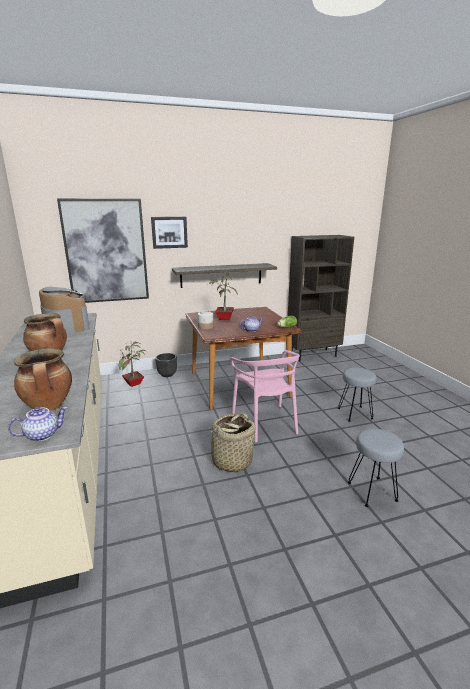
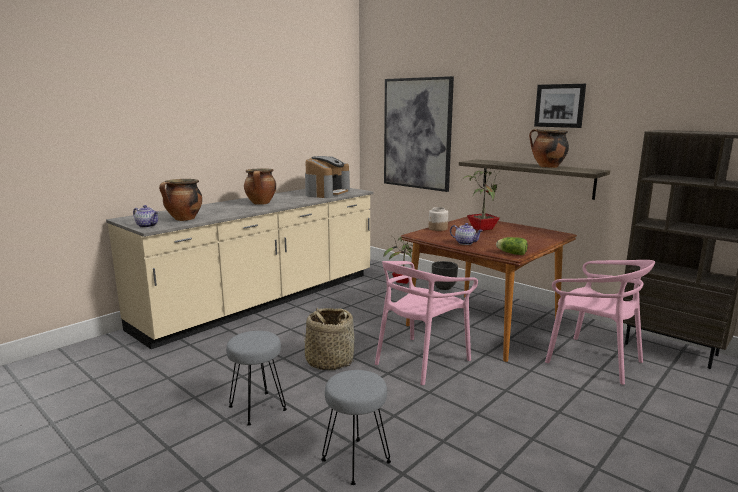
camera: 60 degrees right, 5 degrees down
picture [151,217,188,249] -> picture moved to [534,84,586,128]
grey stool [338,367,377,422] -> grey stool moved to [226,331,287,426]
none -> cooking pot [529,129,569,168]
none -> pink chair [545,260,655,385]

